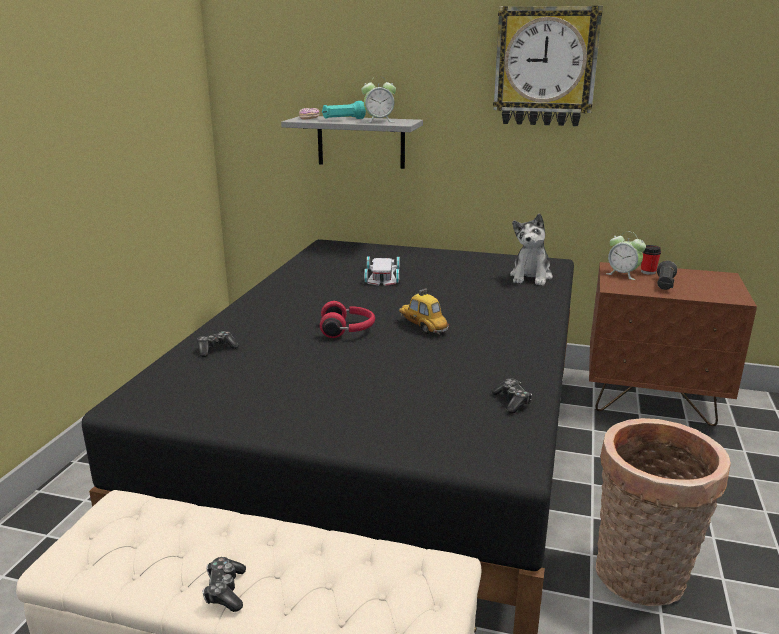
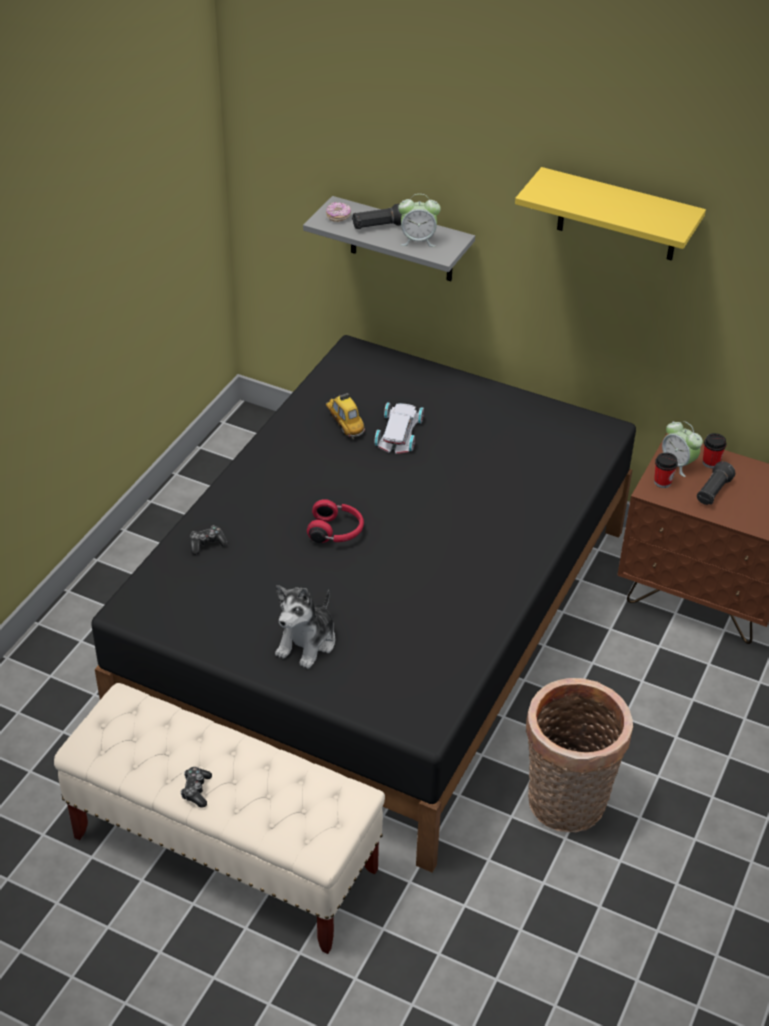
camera: 10 degrees right, 20 degrees up
turquoise flashlight [322,101,366,119] -> black flashlight [352,204,402,229]
toy car [399,288,449,335] -> toy car moved to [326,393,365,439]
game controller [491,378,532,414] -> none
wall clock [493,6,603,126] -> yellow shelf [515,167,706,261]
plush toy [510,213,553,286] -> plush toy moved to [275,585,335,669]
none -> cup [654,452,678,488]

